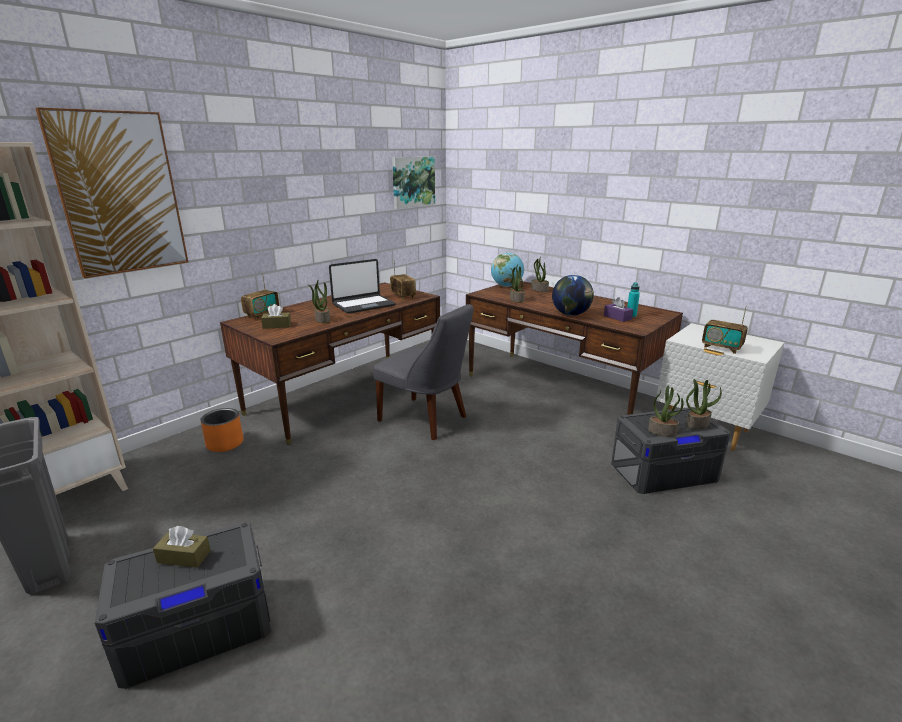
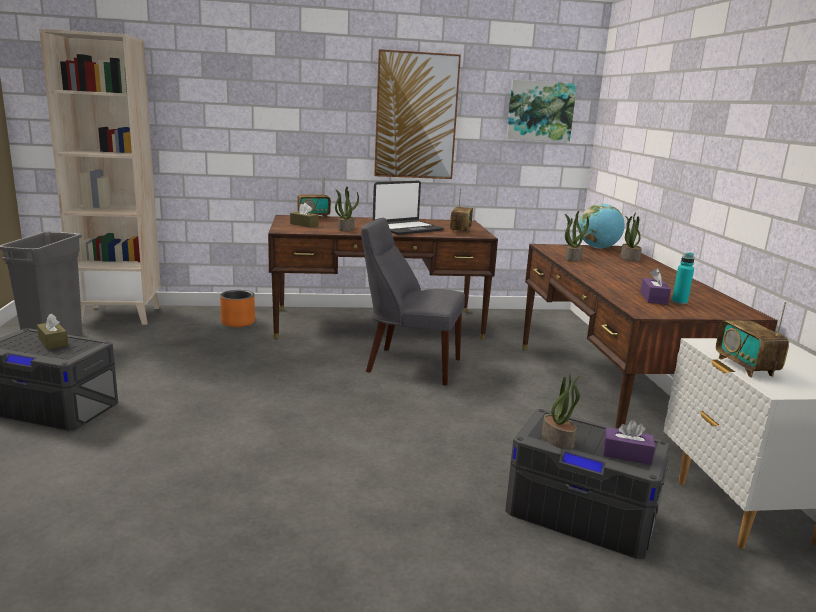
camera: 40 degrees right, 5 degrees down
picture [35,107,188,278] -> picture moved to [374,49,461,179]
laptop [329,259,396,314] -> laptop turned 45 degrees counterclockwise [373,181,443,235]
grey chair [373,304,473,440] -> grey chair turned 120 degrees clockwise [361,218,465,385]
globe [552,275,594,316] -> none
potted plant [686,379,722,429] -> purple tissue box [603,420,655,465]

